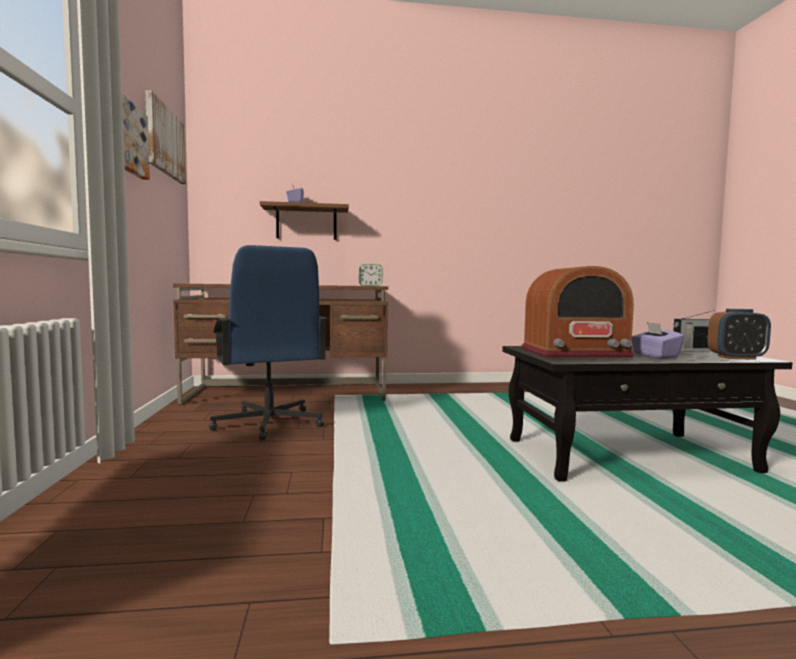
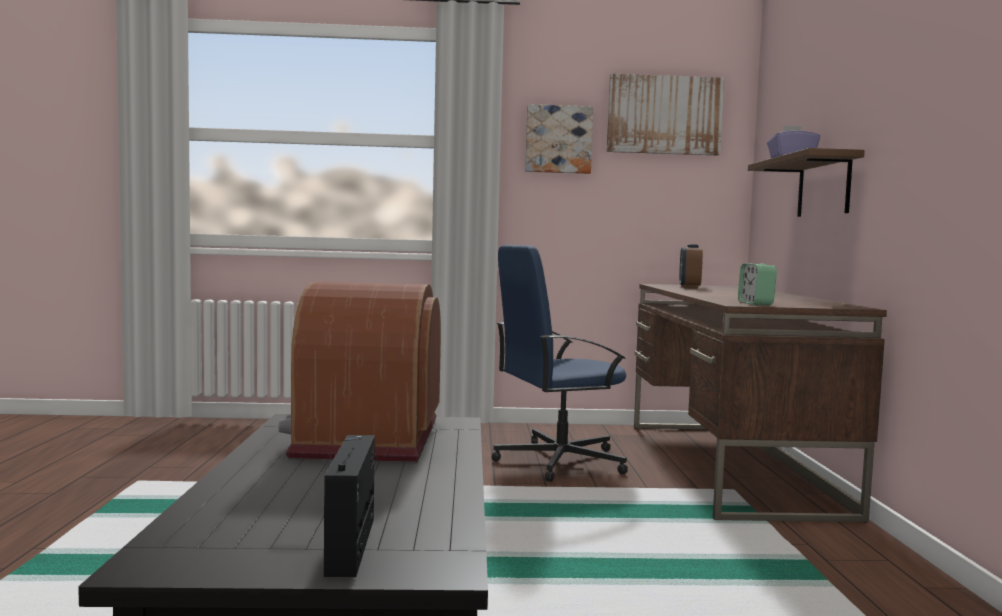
camera: 95 degrees right, 0 degrees up
purple tissue box [632,322,684,358] -> none
alarm clock [707,309,771,360] -> alarm clock moved to [679,244,703,288]

